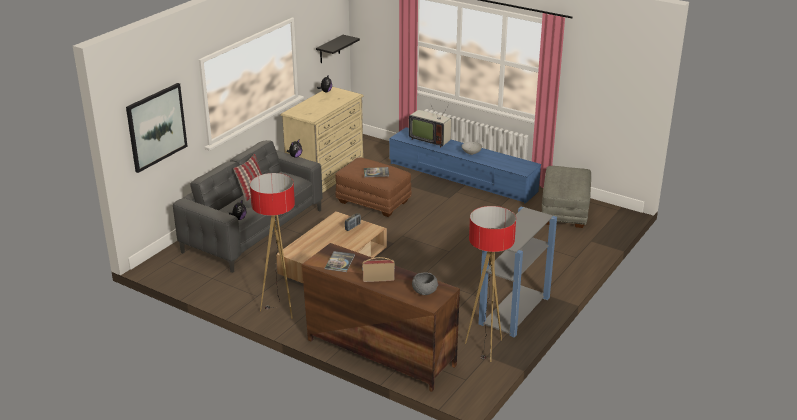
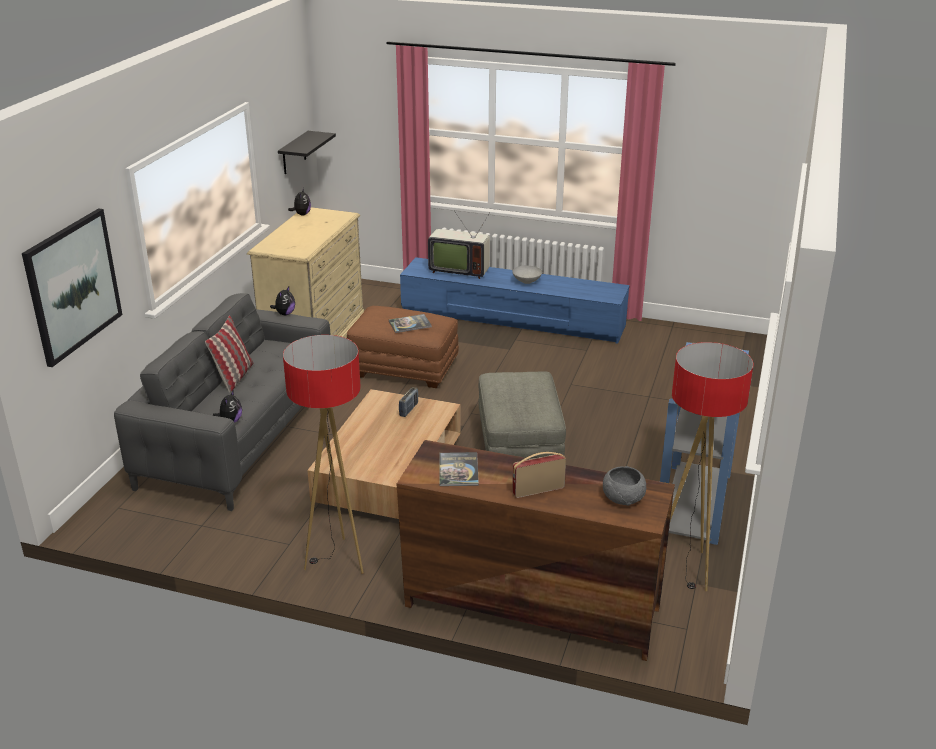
camera: 15 degrees left, 0 degrees up
grey ottoman [542,166,591,228] -> grey ottoman moved to [478,371,566,459]

